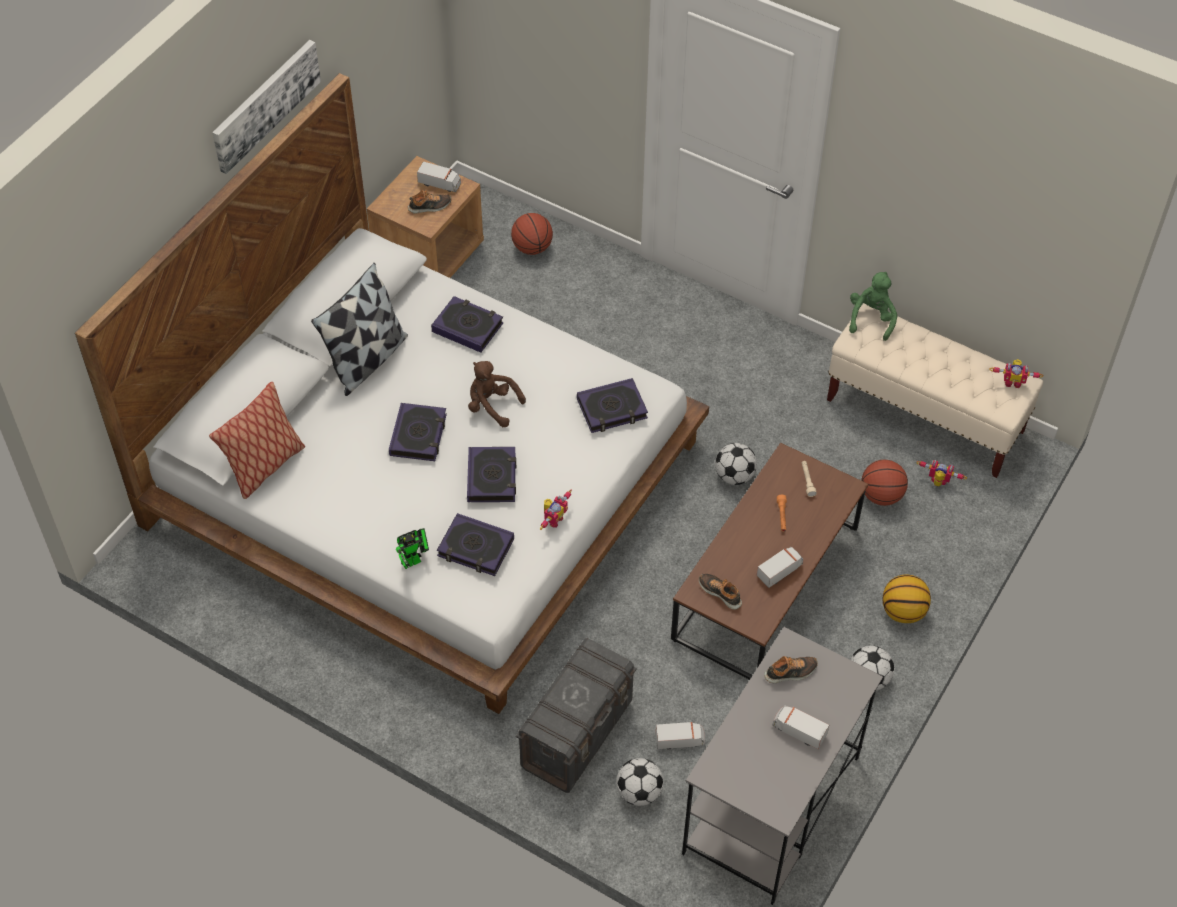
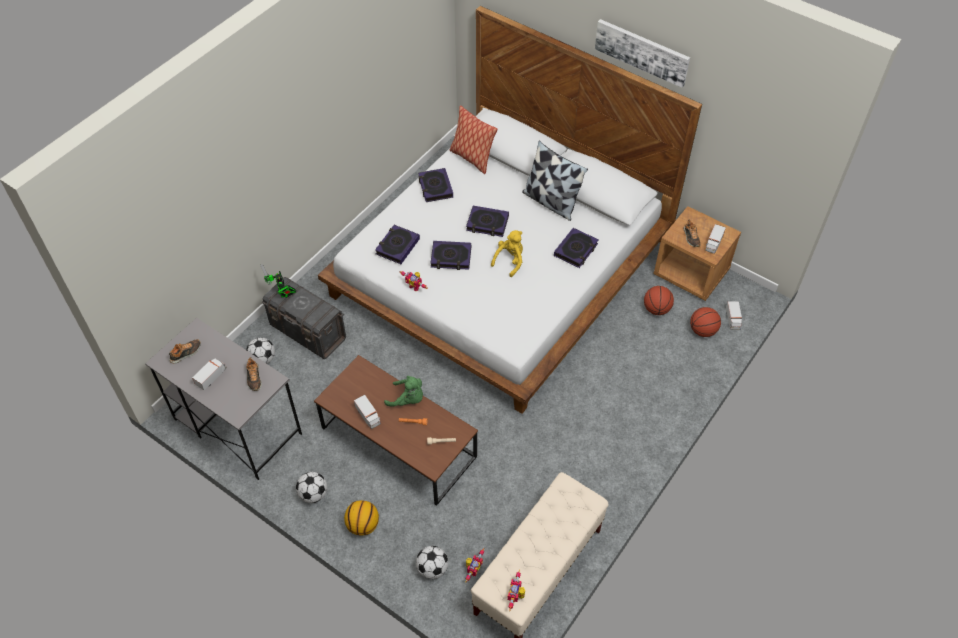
camera: 95 degrees right, 0 degrees up
toy robot [396,528,429,569] -> toy robot moved to [261,264,296,298]
brown plush toy [468,361,526,427] -> yellow plush toy [491,230,523,277]
book [577,378,648,433] -> book moved to [418,168,453,202]
toy truck [656,722,705,750] -> toy truck moved to [726,301,742,330]
shoe [699,574,742,610] -> shoe moved to [169,339,201,364]
football [715,443,757,485] -> football moved to [416,546,448,579]
green plush toy [849,272,897,341] -> green plush toy moved to [384,376,423,407]
basketball [861,460,908,506] -> basketball moved to [644,286,674,315]

